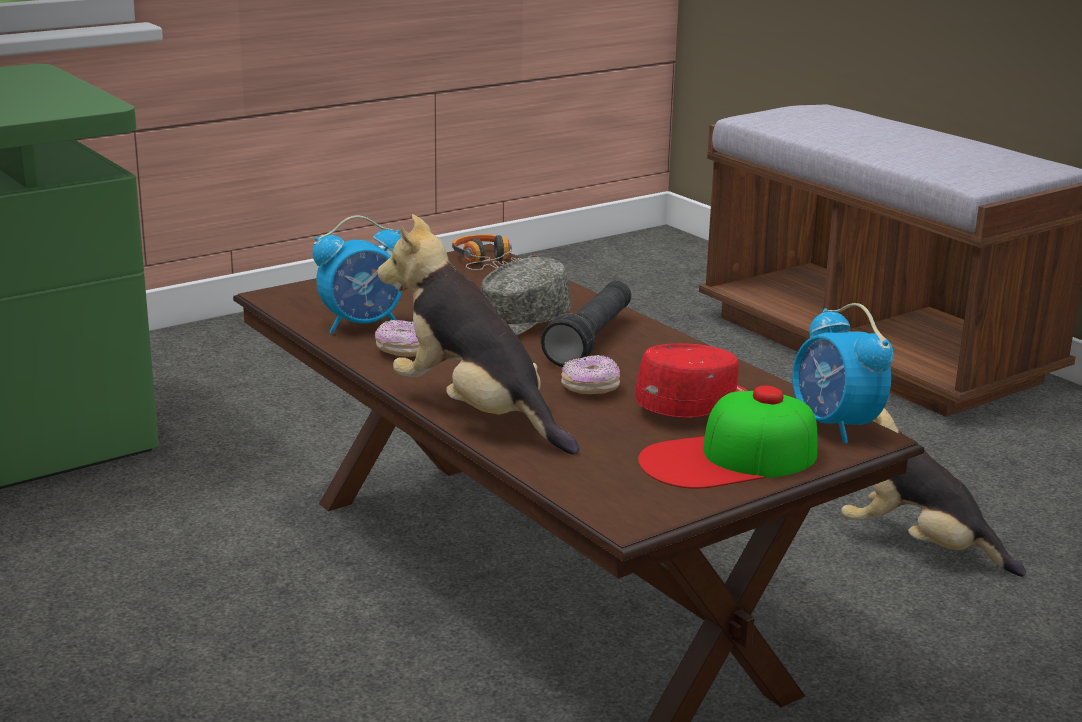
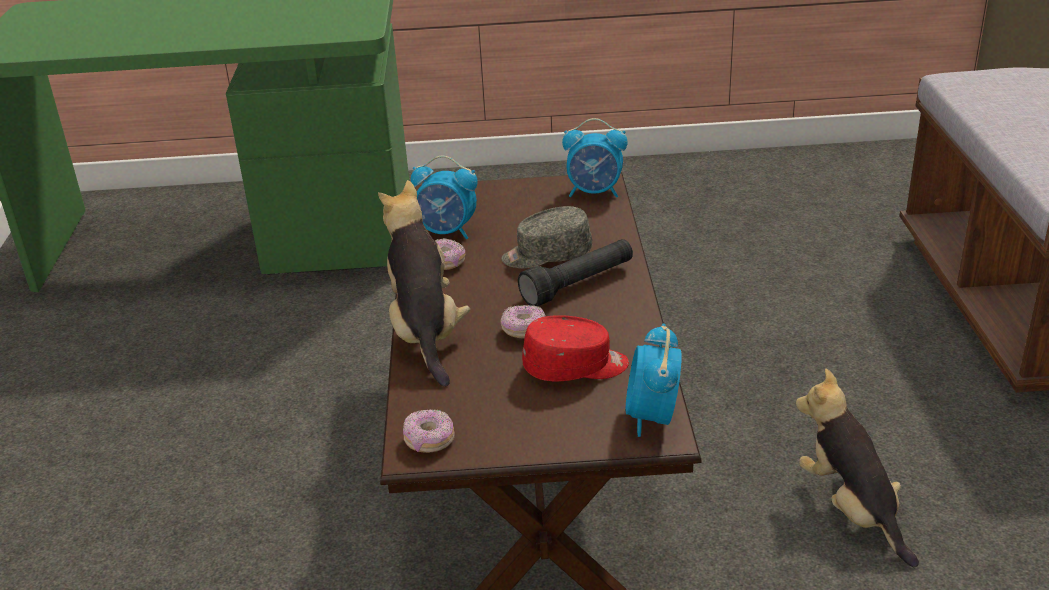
camera: 35 degrees right, 10 degrees up
headphones [452,234,540,270] -> alarm clock [562,118,628,198]
cap [638,386,818,489] -> none
none -> donut [403,410,455,453]

